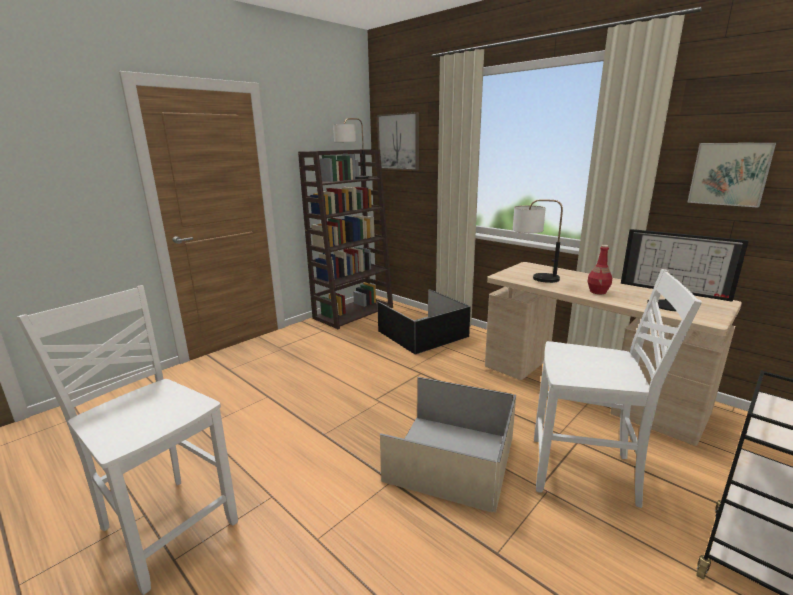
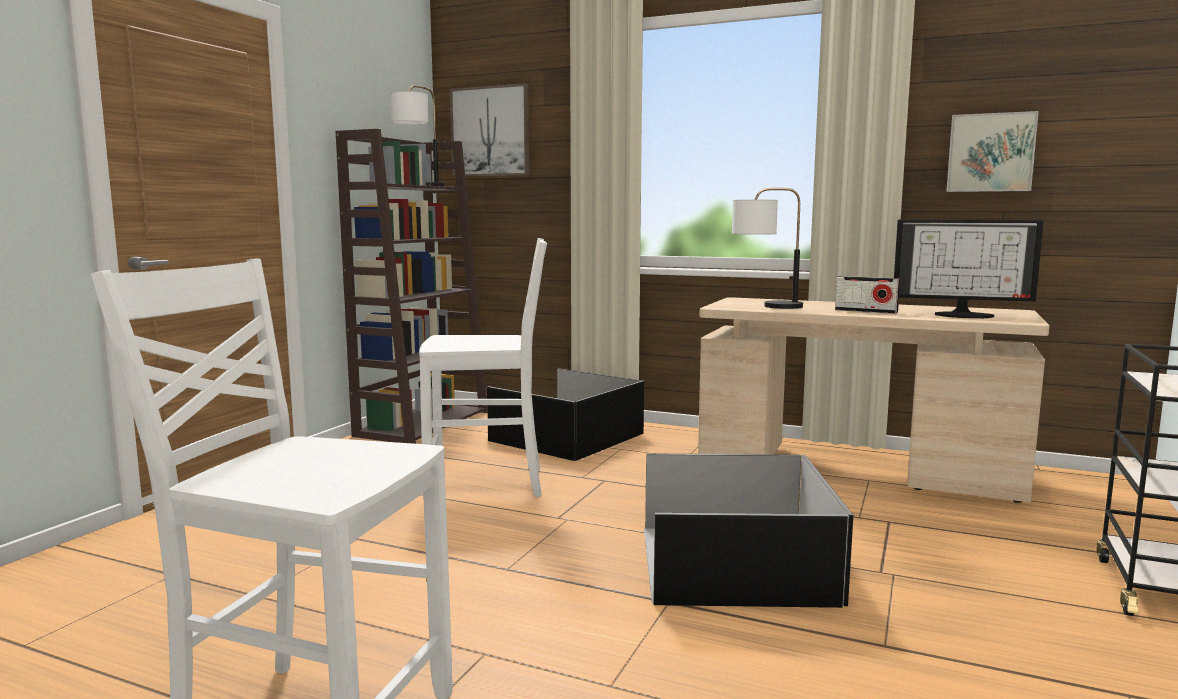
camera: 20 degrees left, 10 degrees down
beige storage box [380,377,516,513] -> black storage box [644,453,853,608]
white chair [534,269,702,508] -> white chair moved to [419,238,547,500]
red bottle [587,245,612,294] -> radio [835,276,900,314]

